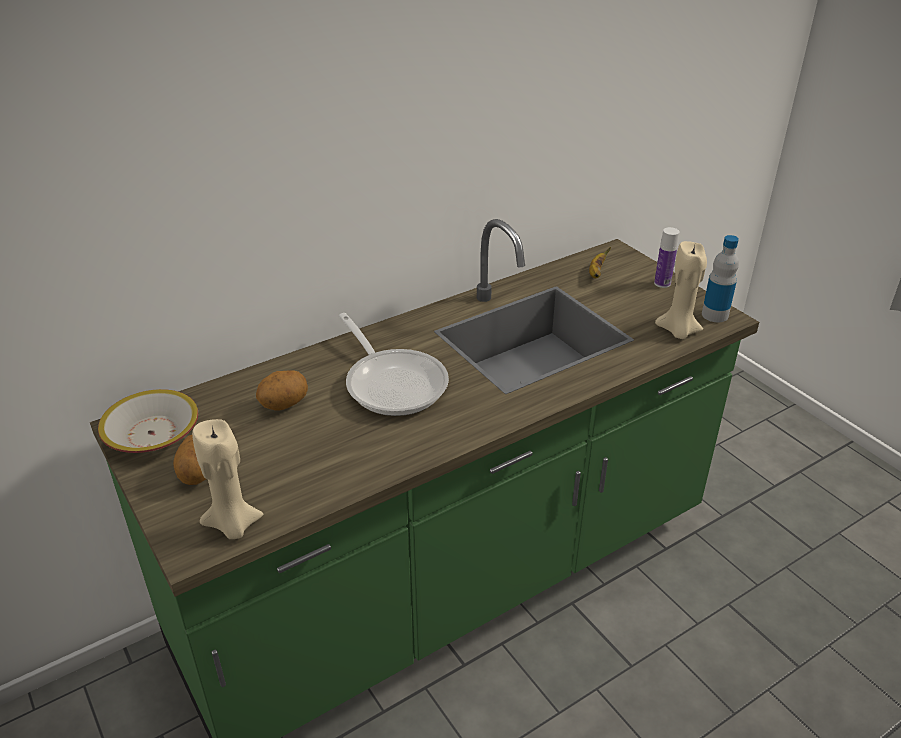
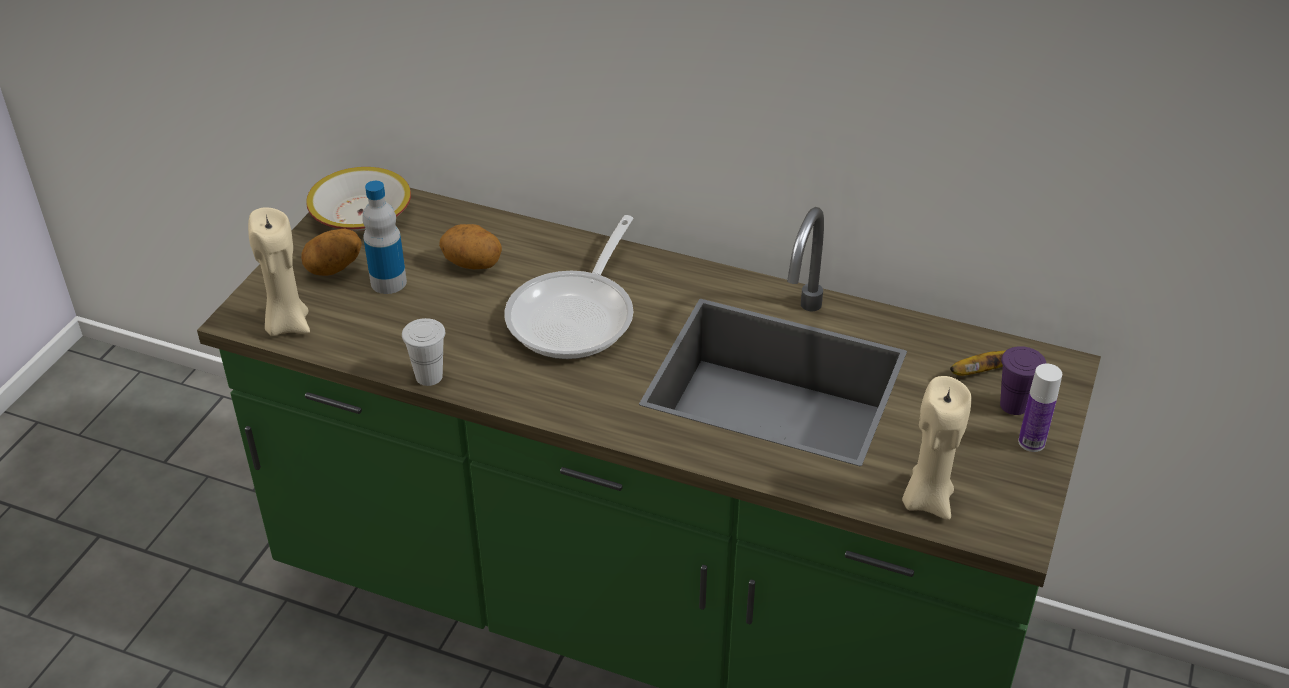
camera: 55 degrees right, 5 degrees up
bottle [702,235,739,322] -> bottle moved to [362,181,407,294]
none -> white cup [402,318,445,386]
none -> purple cup [1000,346,1047,415]

